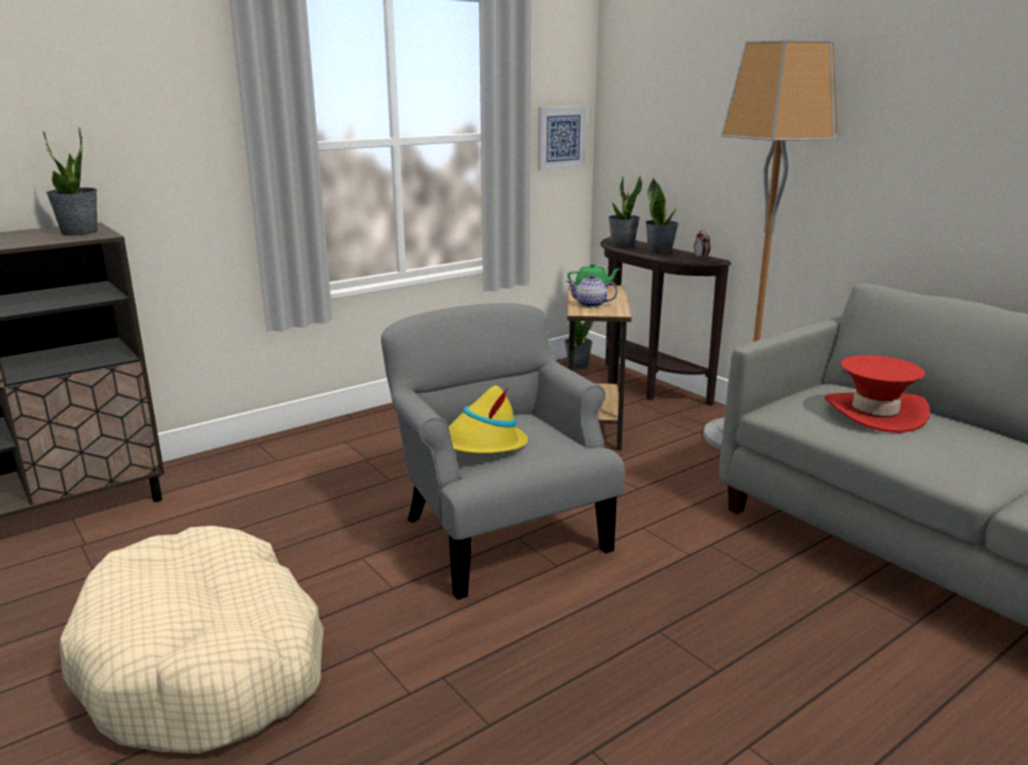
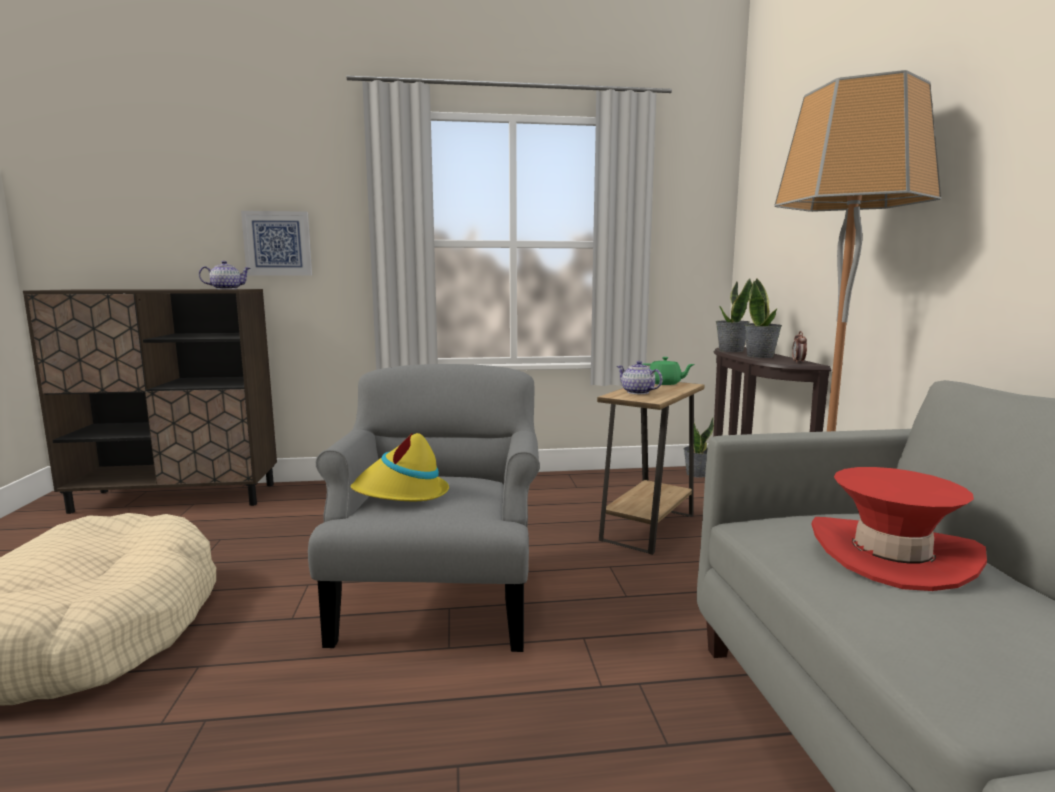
camera: 30 degrees right, 10 degrees down
potted plant [43,127,98,236] -> teapot [199,261,251,289]
picture [538,106,587,171] -> picture moved to [241,211,312,276]

